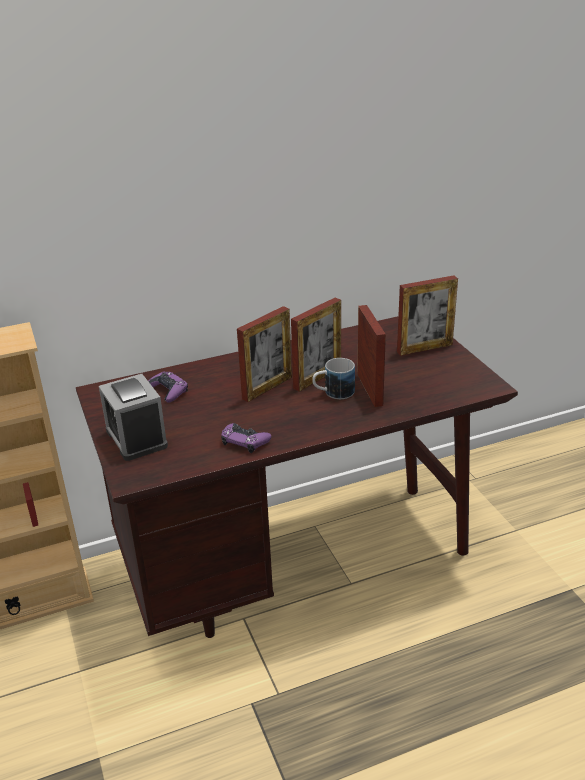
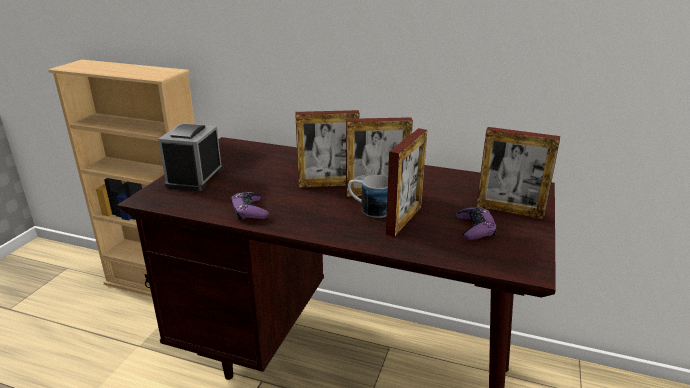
camera: 40 degrees right, 5 degrees down
purple game controller [148,371,188,402] -> purple game controller moved to [456,207,497,240]

